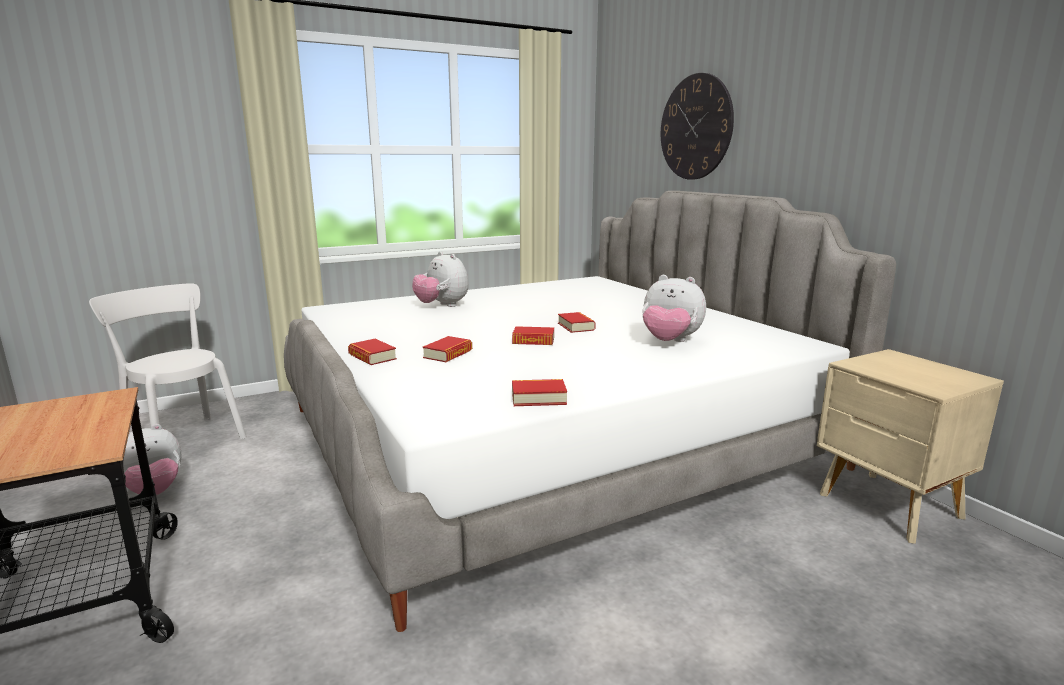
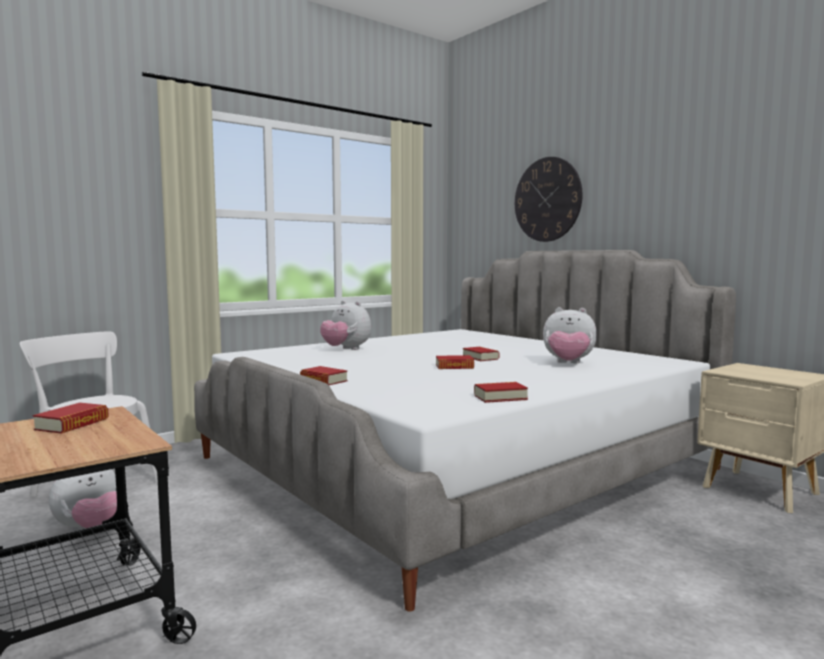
camera: 10 degrees left, 10 degrees down
book [422,336,472,362] -> book moved to [33,403,109,434]

